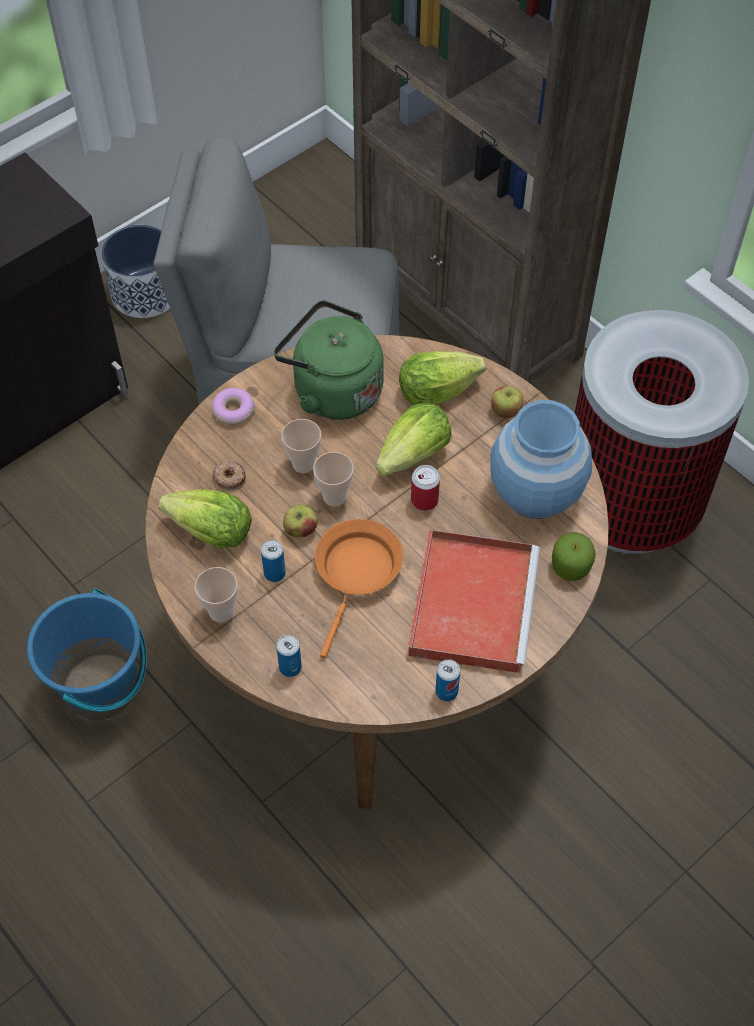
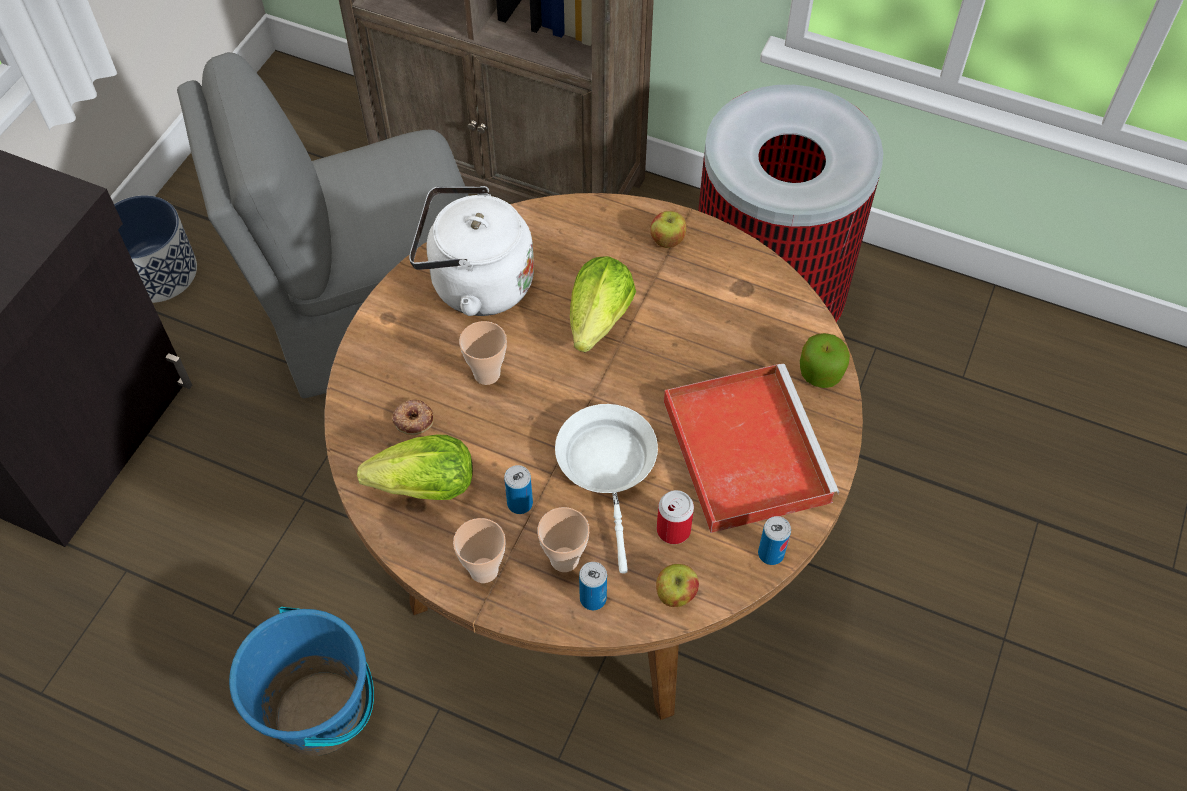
camera: 25 degrees left, 0 degrees up
donut [212,388,255,425] -> none
green kettle [274,300,384,420] -> white kettle [409,186,534,316]
apple [283,505,318,538] -> apple moved to [656,564,699,607]
cup [313,452,354,507] -> cup moved to [538,507,589,572]
orange frying pan [315,519,403,659] -> white frying pan [555,404,658,574]
lettuce [399,351,486,405] -> none
can [411,465,440,511] -> can moved to [657,490,694,544]
blue vase [490,400,592,519] -> none

